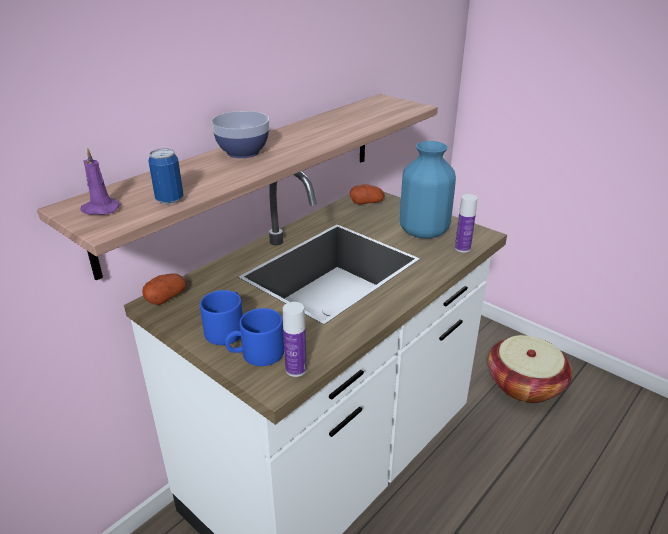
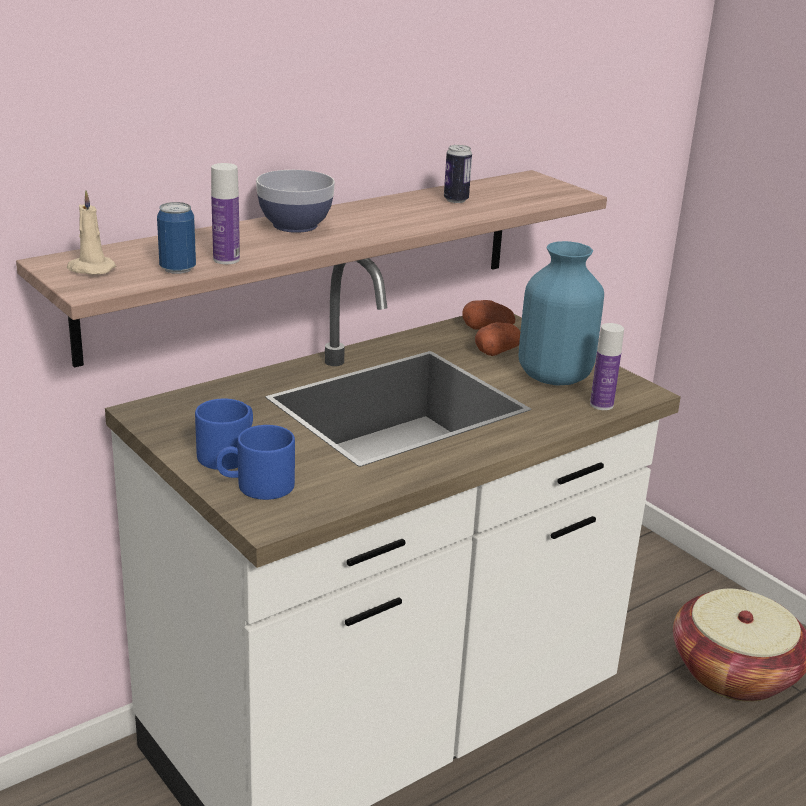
camera: 10 degrees right, 5 degrees down
purple candle [80,148,121,215] -> beige candle [67,190,116,275]
potato [142,273,186,305] -> potato moved to [475,322,521,356]
bottle [283,302,307,377] -> bottle moved to [211,163,240,264]
none -> can [444,145,472,203]

